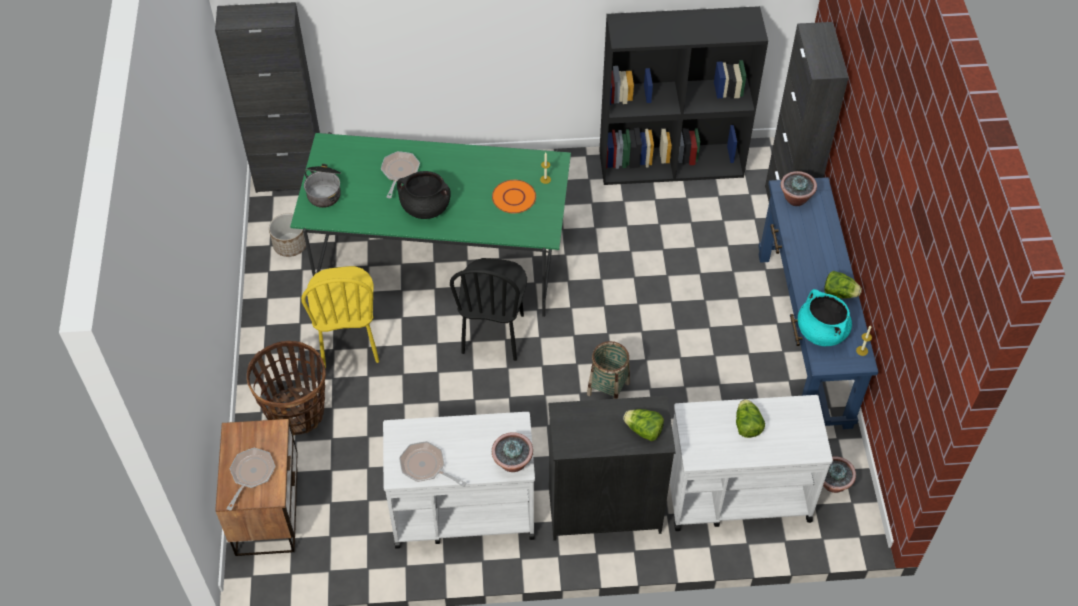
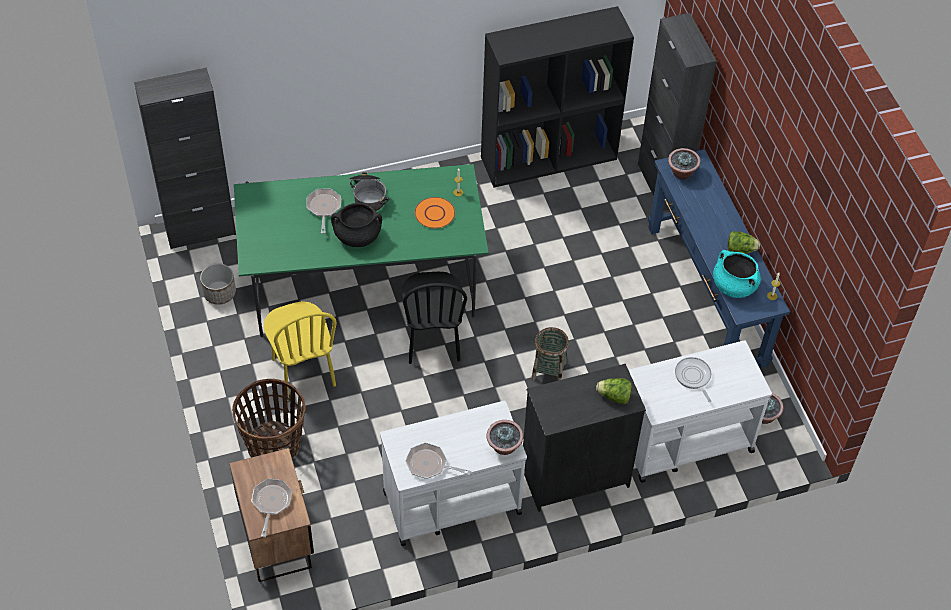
camera: 15 degrees left, 0 degrees up
cooking pot [304,164,341,208] -> cooking pot moved to [349,172,389,211]
lettuce [736,399,765,438] -> frying pan [675,357,711,402]

